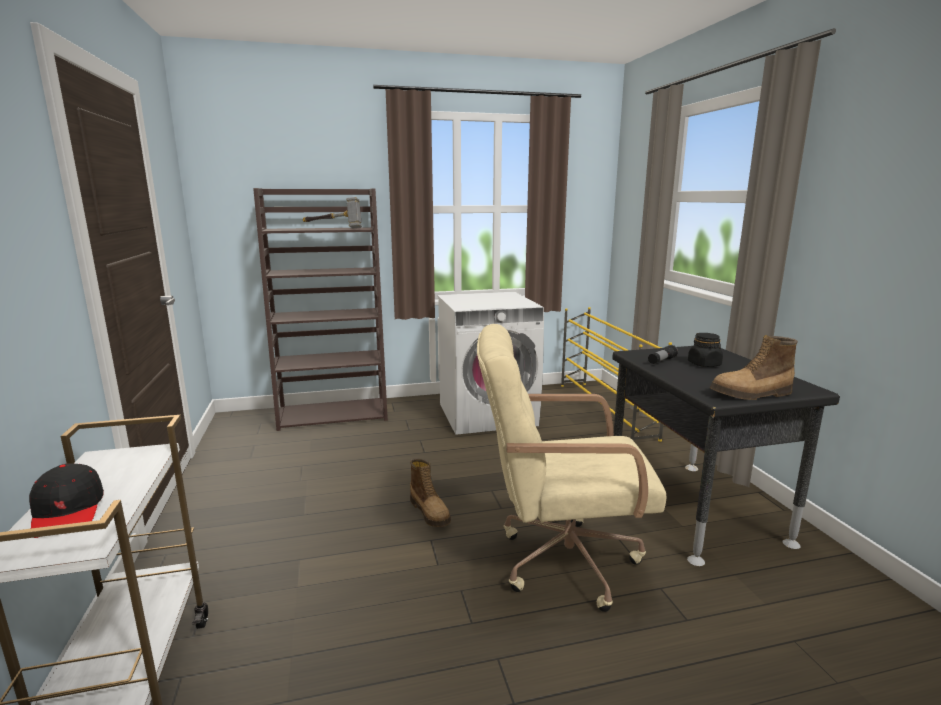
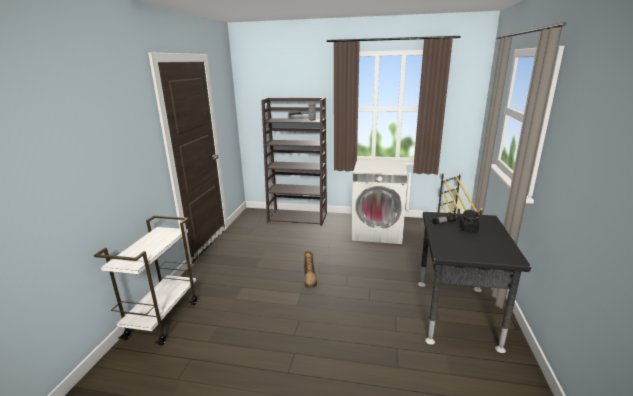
camera: 25 degrees right, 5 degrees up
black cap [29,463,104,538] -> none
beige office chair [477,324,666,612] -> none
boot [710,335,798,400] -> none

